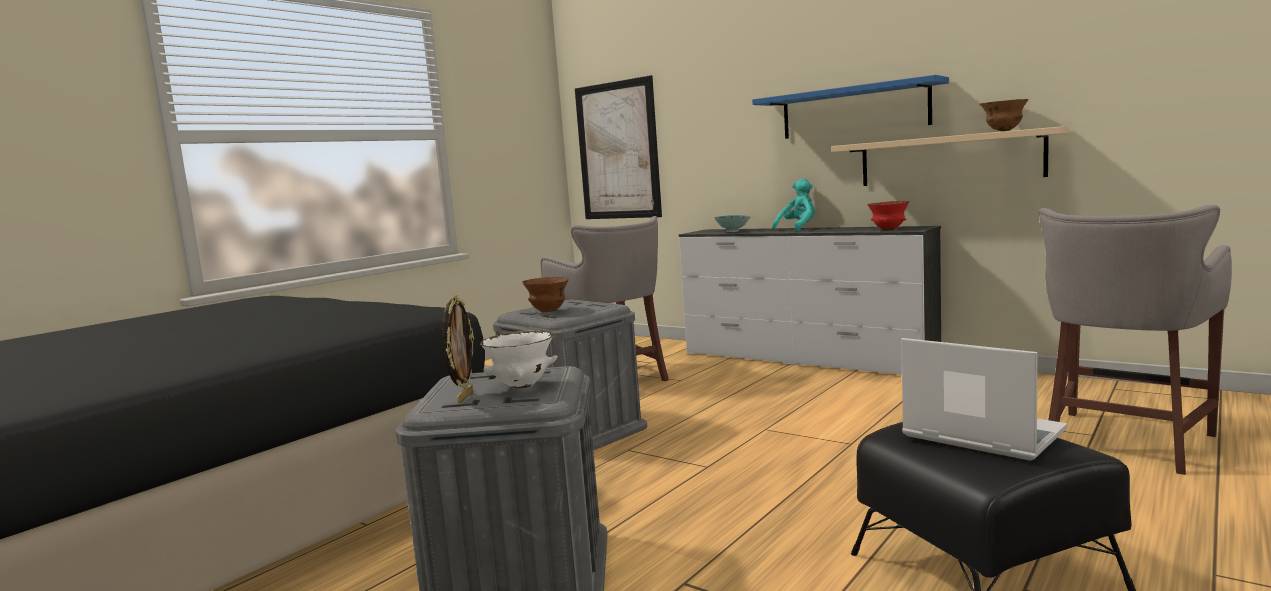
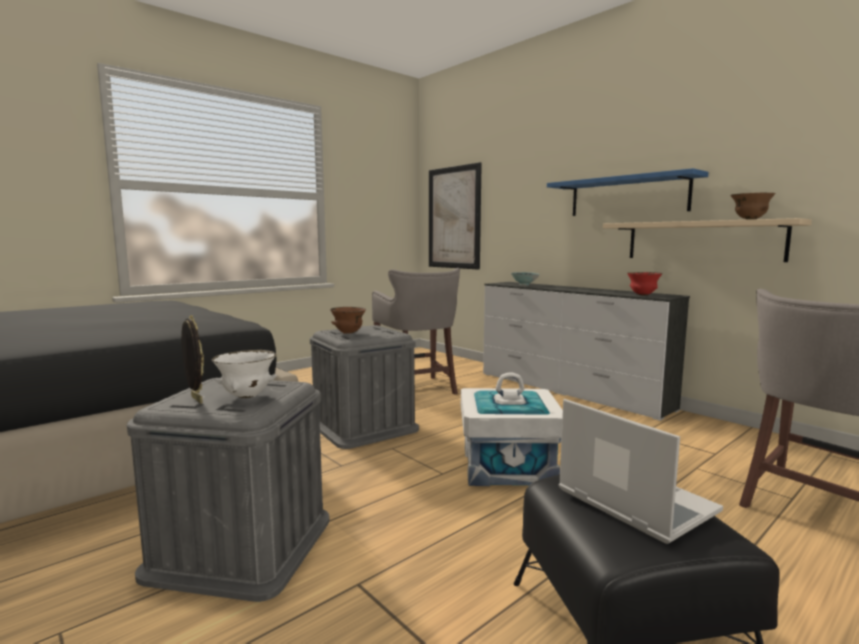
camera: 10 degrees right, 0 degrees up
picture frame [442,295,474,403] -> picture frame turned 60 degrees counterclockwise [181,315,204,404]
turquoise plush toy [772,179,815,231] -> none
none -> white storage box [461,372,563,486]

